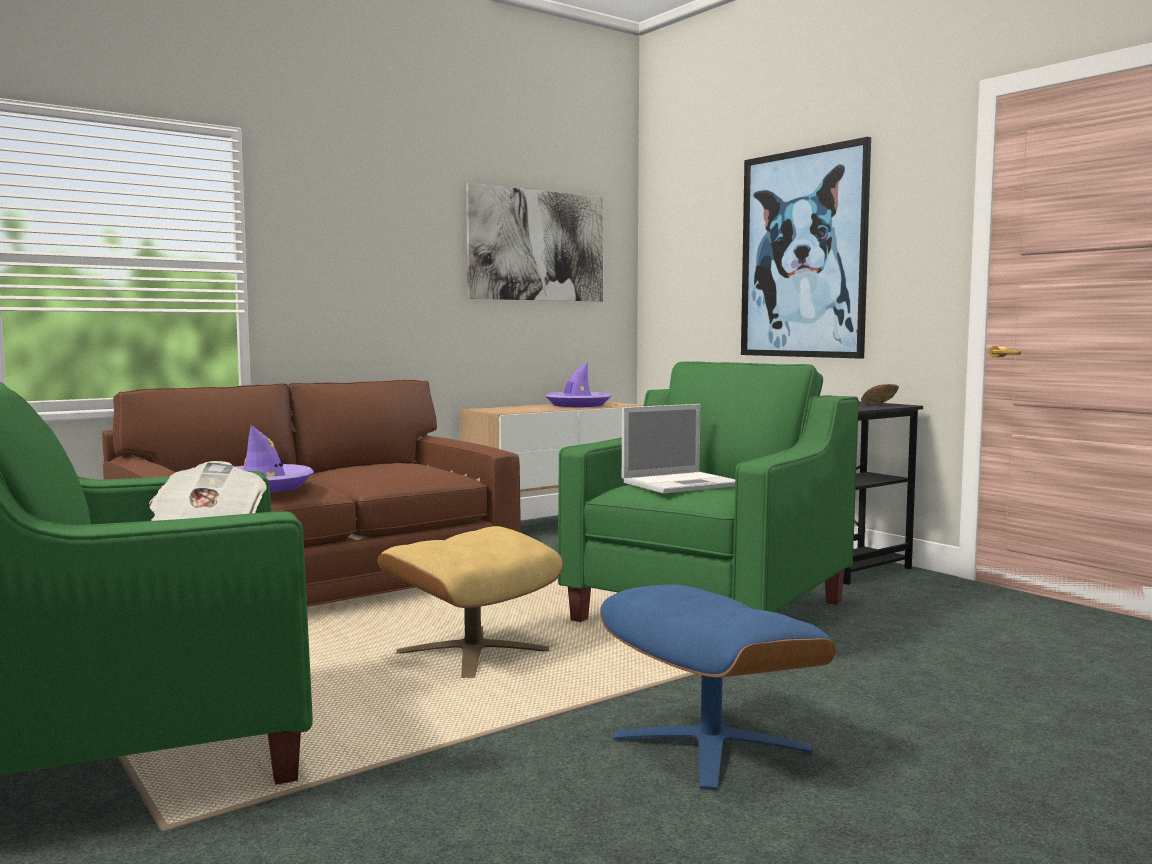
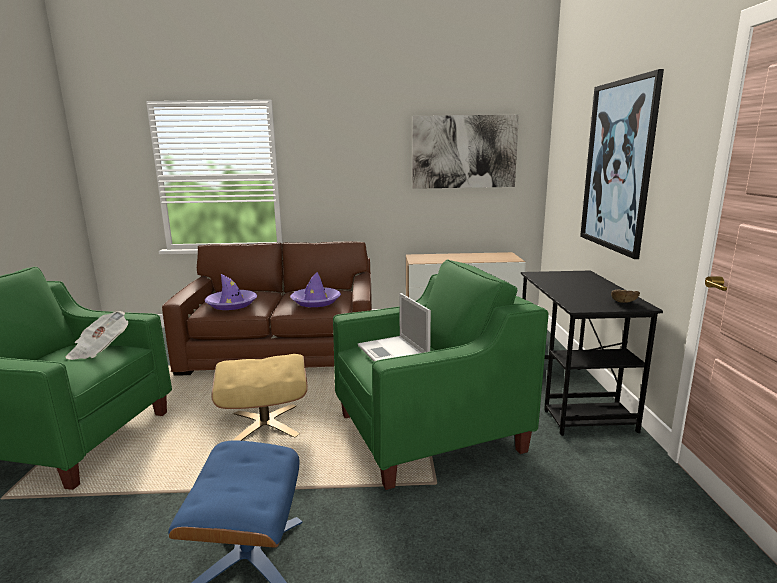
camera: 35 degrees right, 10 degrees up
purple hat [545,362,611,407] -> purple hat moved to [291,272,341,307]
laptop [622,404,735,493] -> laptop turned 60 degrees clockwise [358,293,431,362]

